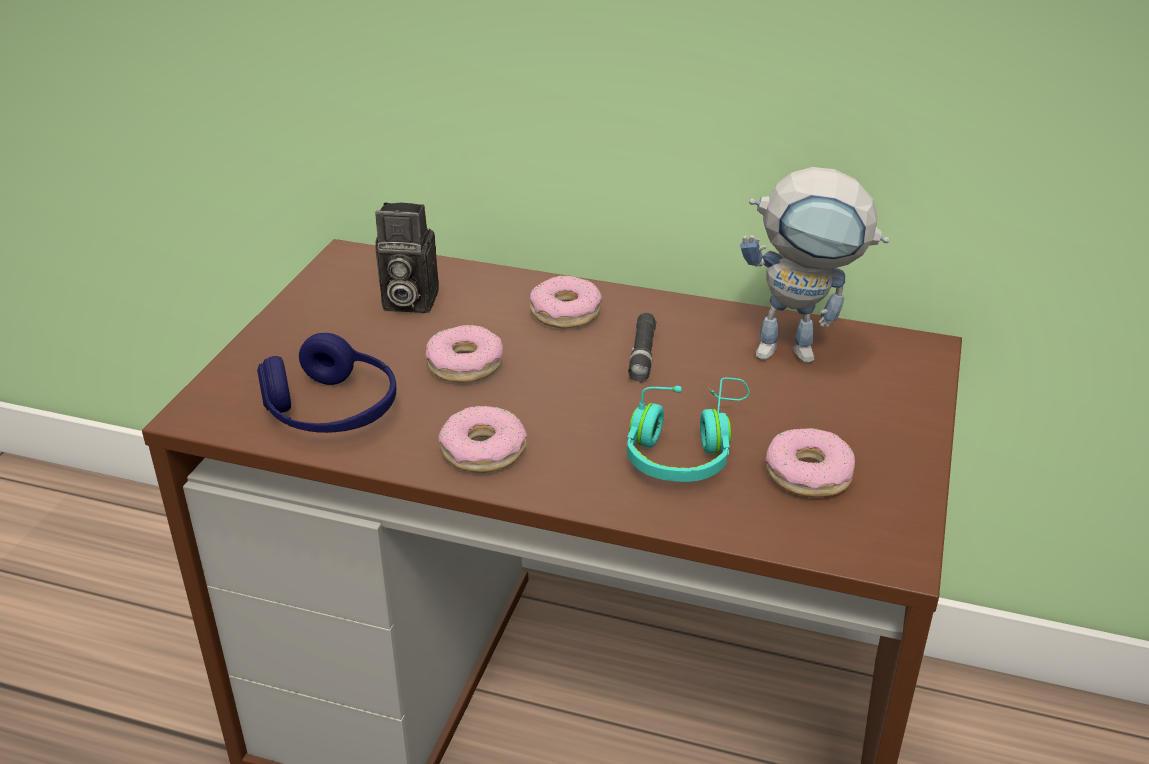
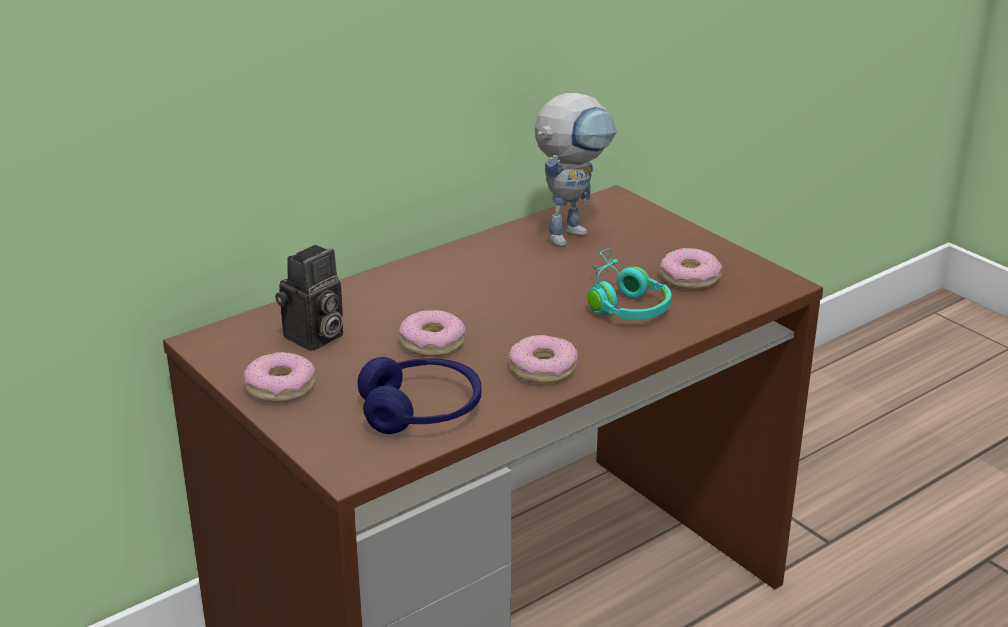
camera: 55 degrees left, 5 degrees down
donut [530,275,602,328] -> donut moved to [244,352,316,403]
black flashlight [628,313,656,383] -> none

